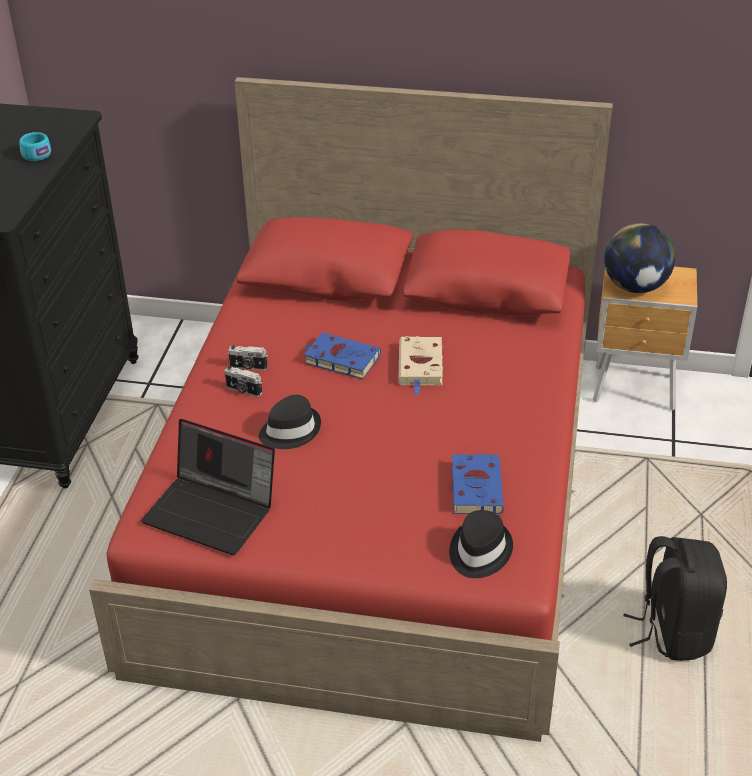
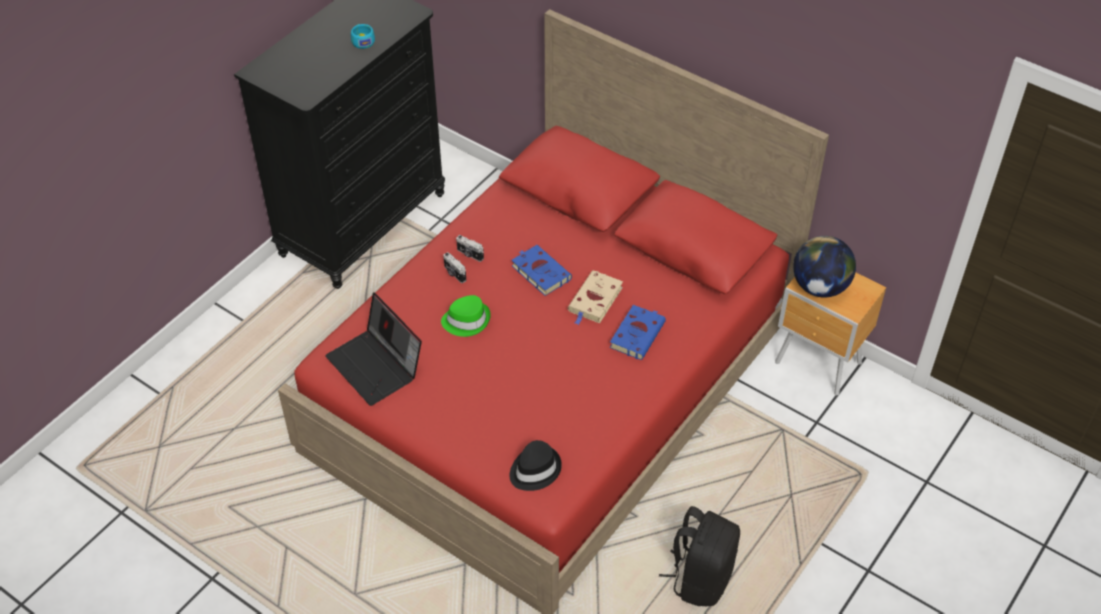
camera: 25 degrees right, 10 degrees up
black hat [259,395,321,449] -> green hat [441,295,491,337]
blue book [452,454,504,514] -> blue book moved to [610,305,666,360]

